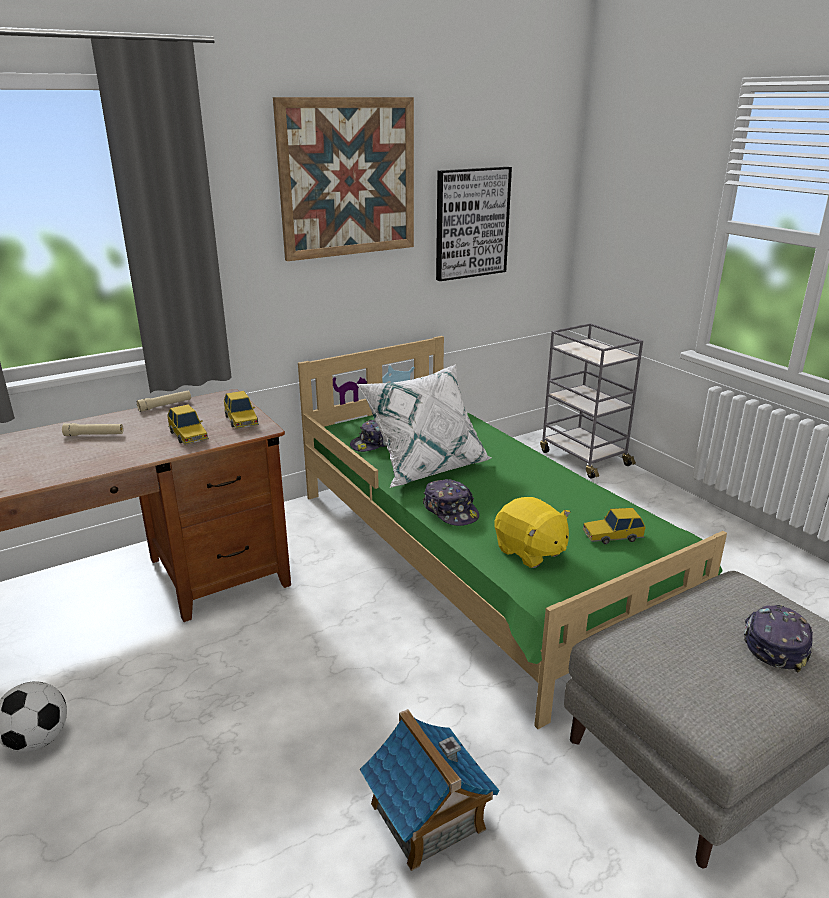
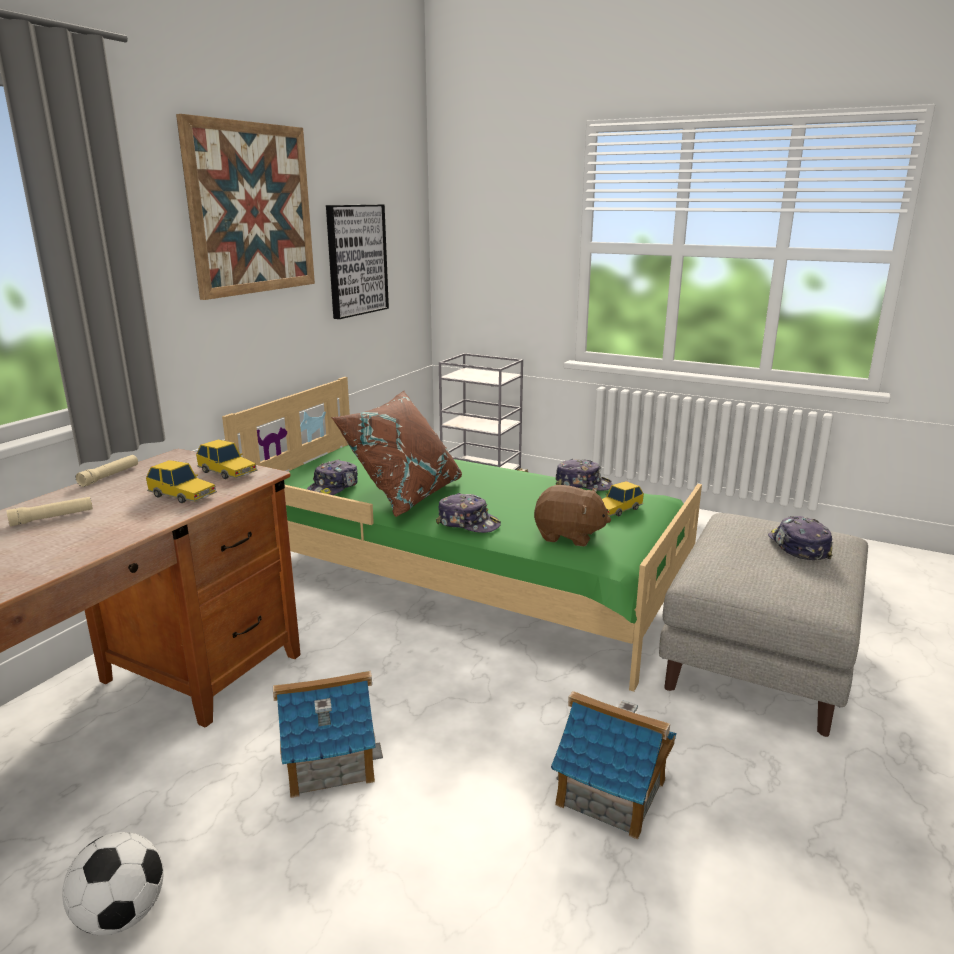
camera: 30 degrees left, 5 degrees down
white pillow [357,364,491,488] -> brown pillow [331,391,462,517]
yellow plush toy [494,497,571,568] -> brown plush toy [534,485,611,546]
none -> toy house [273,671,383,798]
none -> cap [555,459,613,491]

